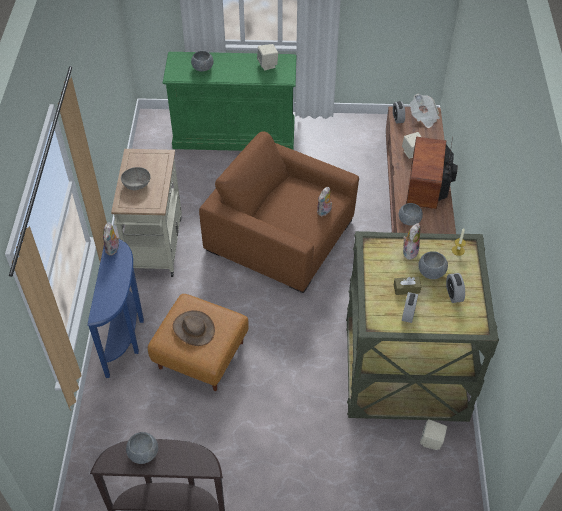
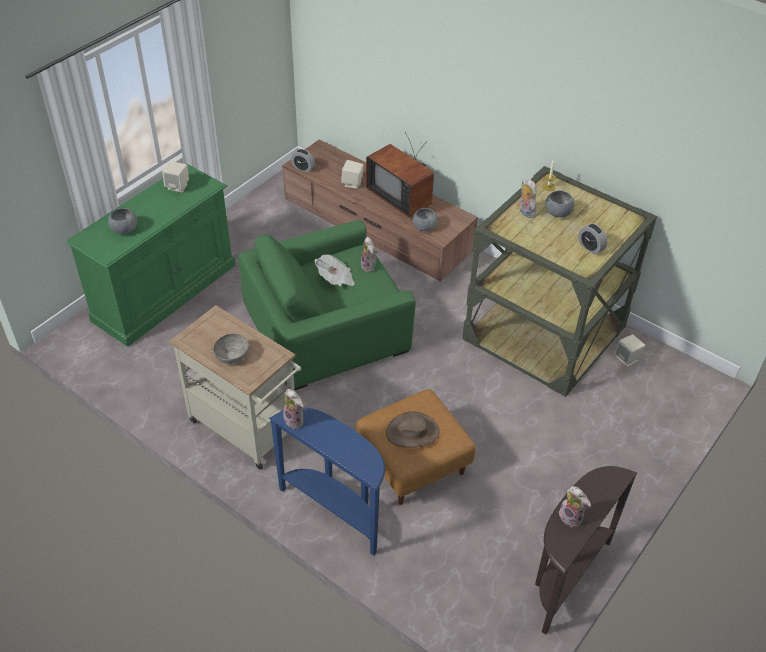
camera: 55 degrees left, 5 degrees down
grey bowl [126,432,158,464] -> plush toy [559,486,591,527]
brown armchair [199,131,359,293] -> green armchair [238,220,416,390]
brown tissue box [394,277,421,295] -> none
newspaper [410,94,440,128] -> newspaper moved to [315,255,355,286]
alarm clock [446,273,465,303] -> none

